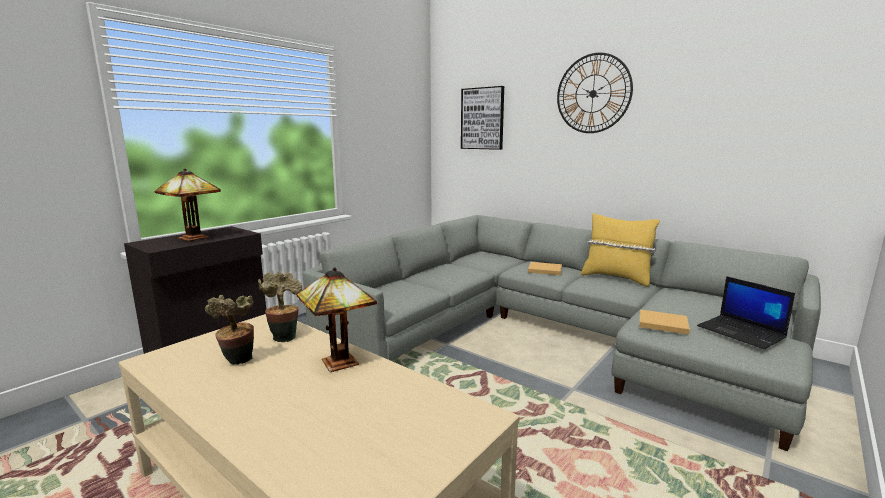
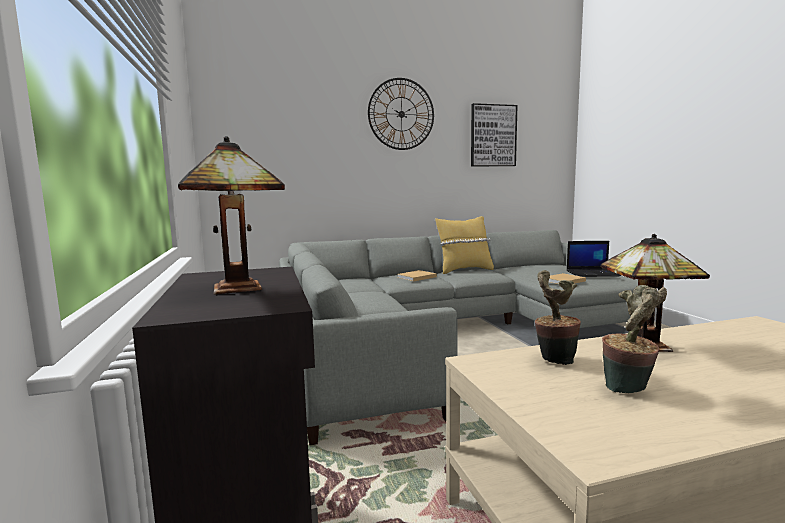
camera: 55 degrees left, 5 degrees down
picture [461,86,504,150] -> picture moved to [471,103,518,166]

